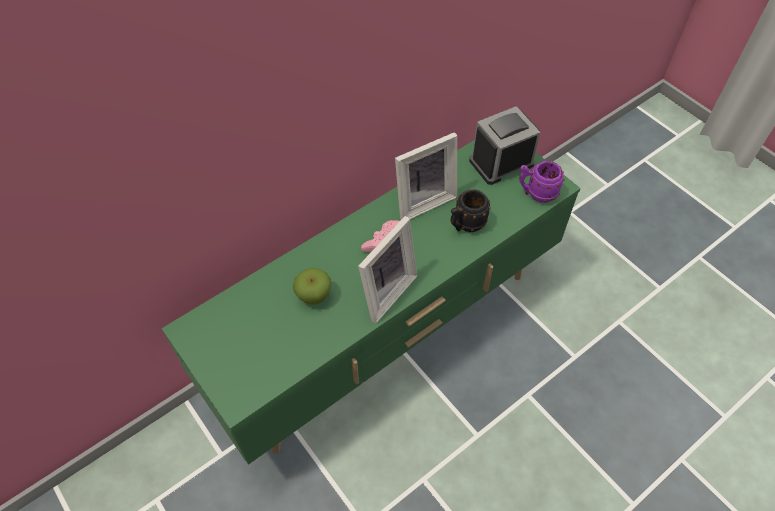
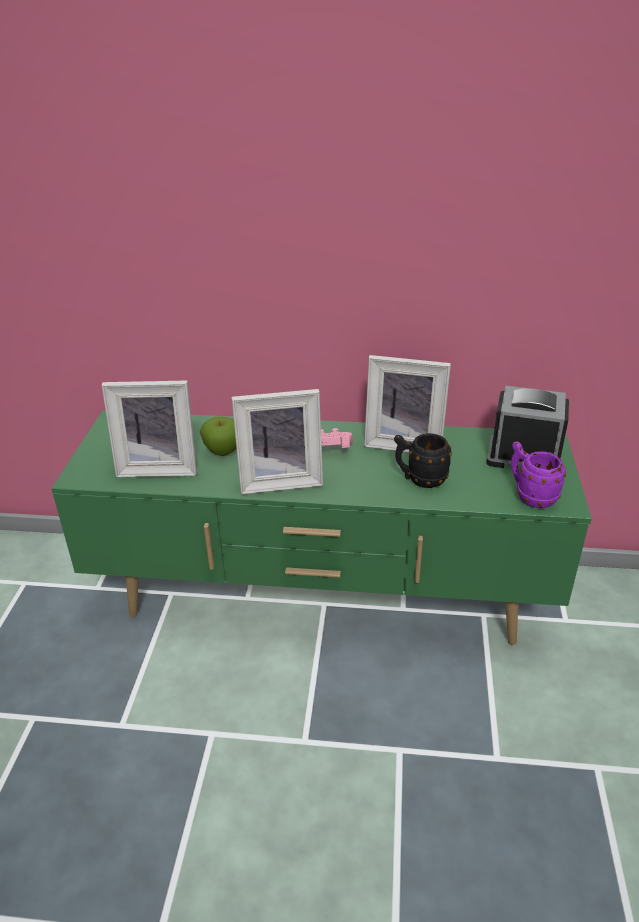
camera: 45 degrees right, 20 degrees down
none -> picture frame [101,380,197,477]

